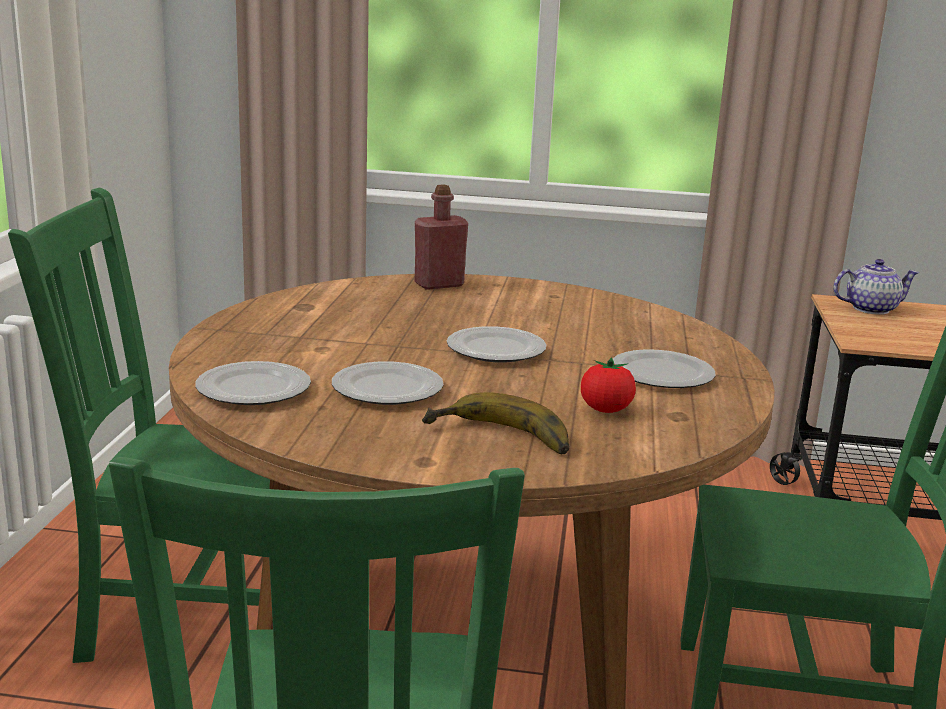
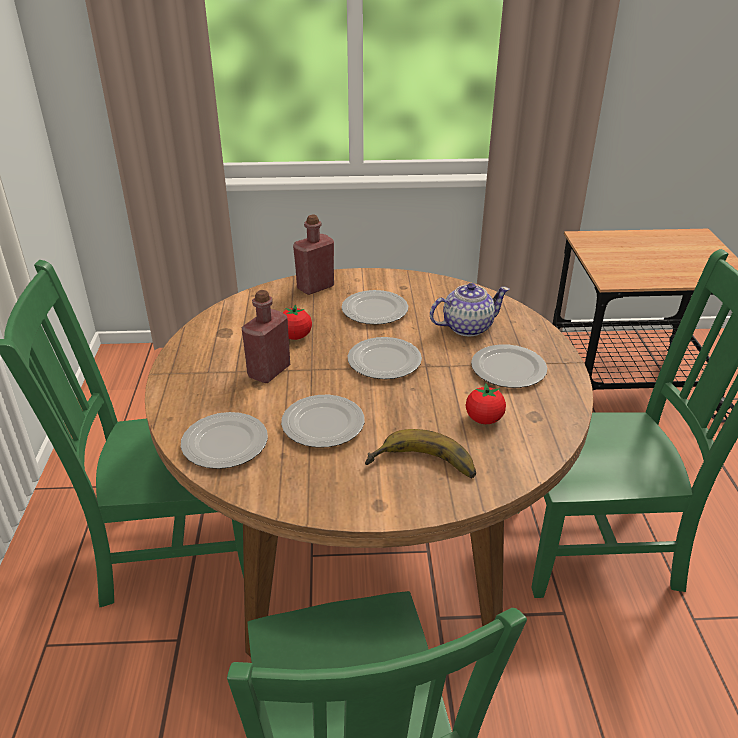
camera: 10 degrees left, 15 degrees up
teapot [833,259,919,315] -> teapot moved to [430,283,510,337]
none -> red bottle [241,290,290,383]
none -> tomato [283,305,312,340]
none -> plate [342,290,408,325]

